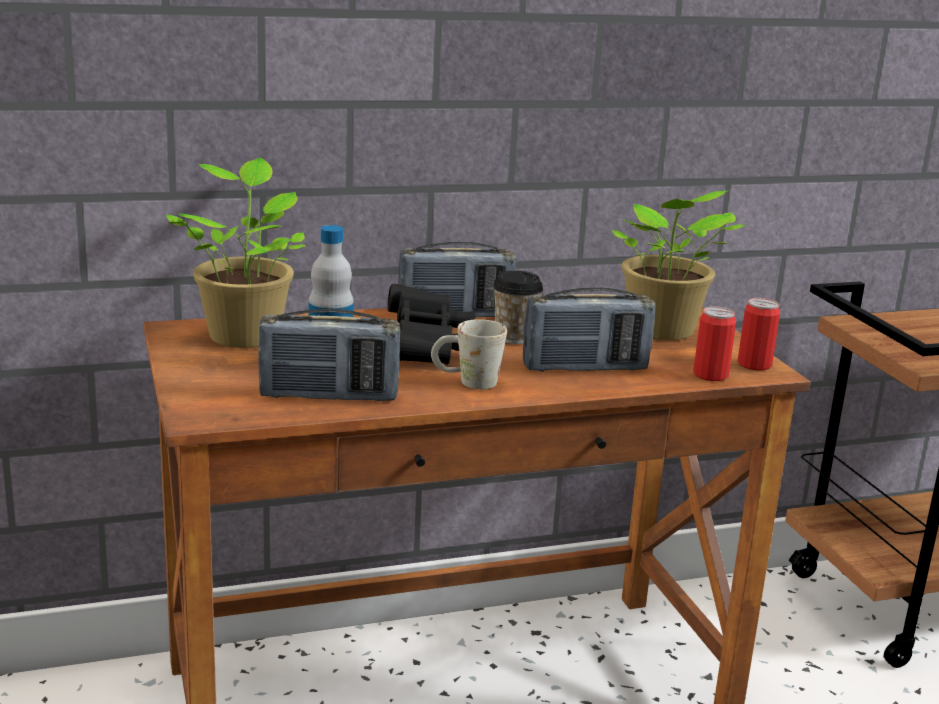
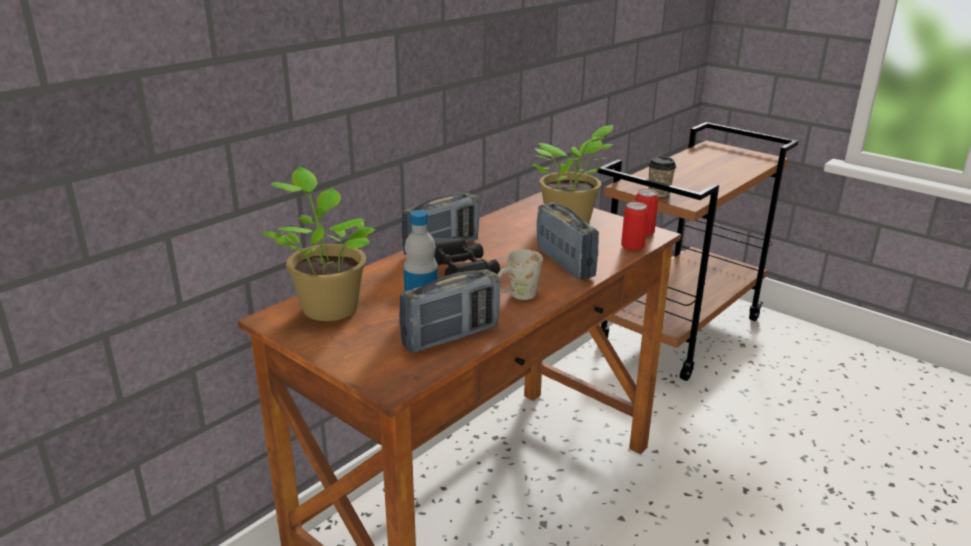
camera: 30 degrees left, 5 degrees up
cup [493,270,543,344] -> cup moved to [648,157,676,197]
radio [523,287,656,372] -> radio turned 75 degrees counterclockwise [537,202,599,280]

